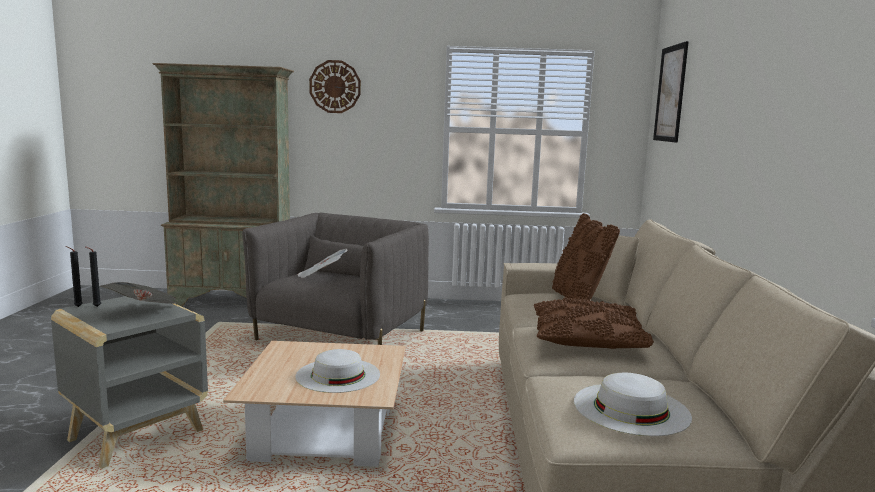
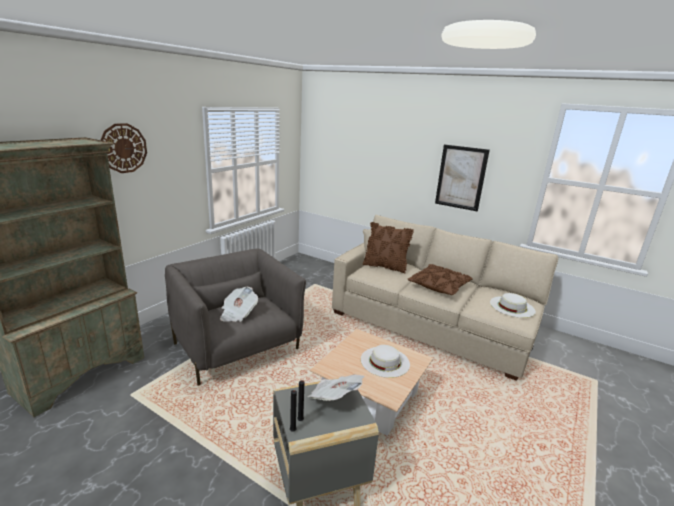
camera: 60 degrees left, 10 degrees up
picture [653,41,689,143] -> picture moved to [435,144,490,211]

